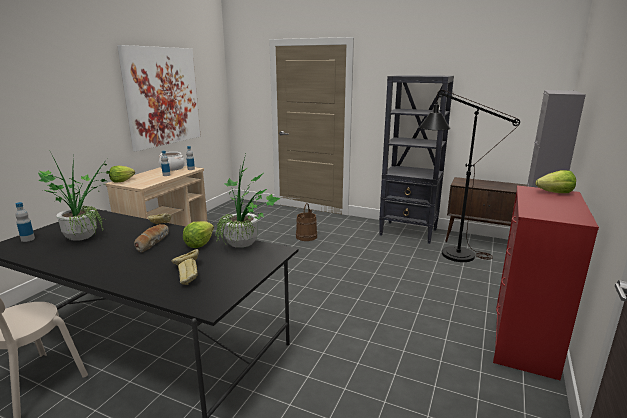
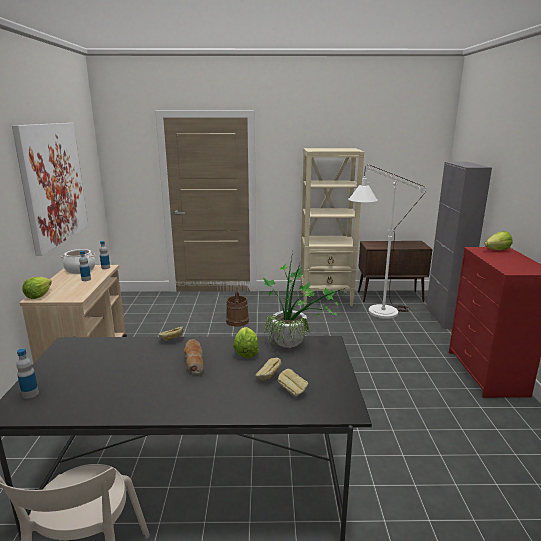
camera: 25 degrees left, 0 degrees up
potted plant [38,156,111,241] -> none
black bookcase [379,75,454,244] -> beige bookcase [301,148,364,306]
black floor lamp [418,90,520,262] -> white floor lamp [348,165,426,319]

